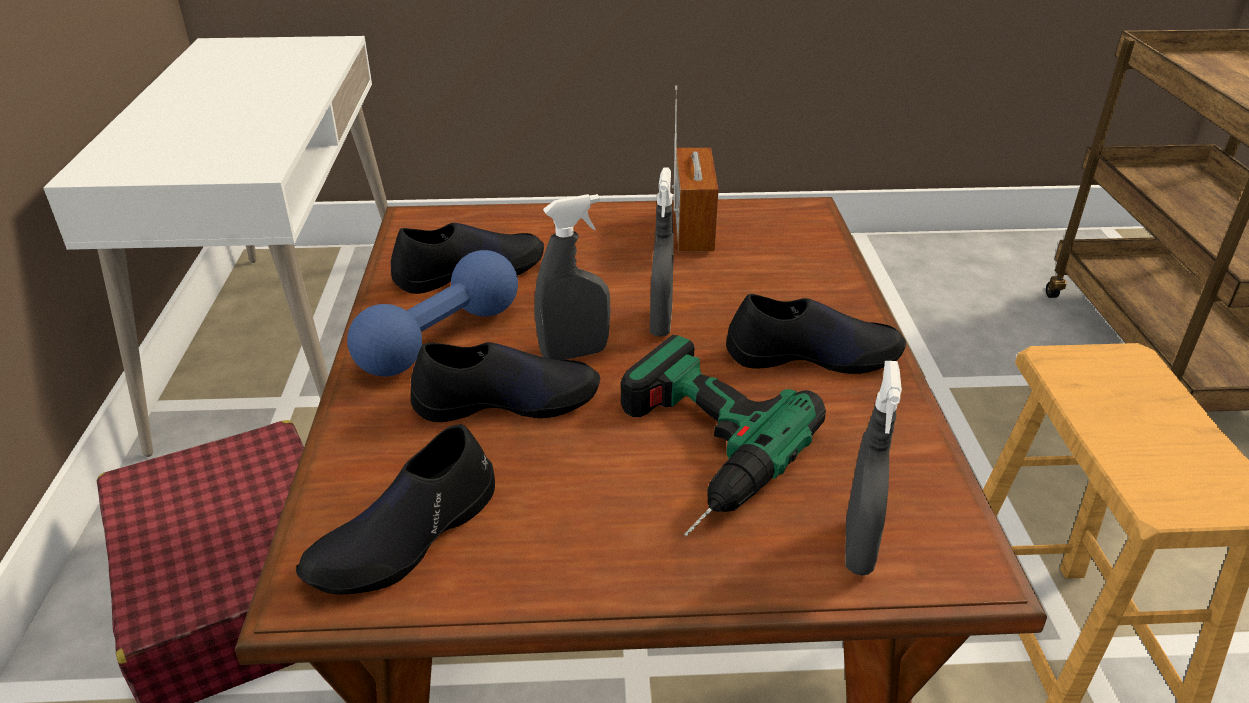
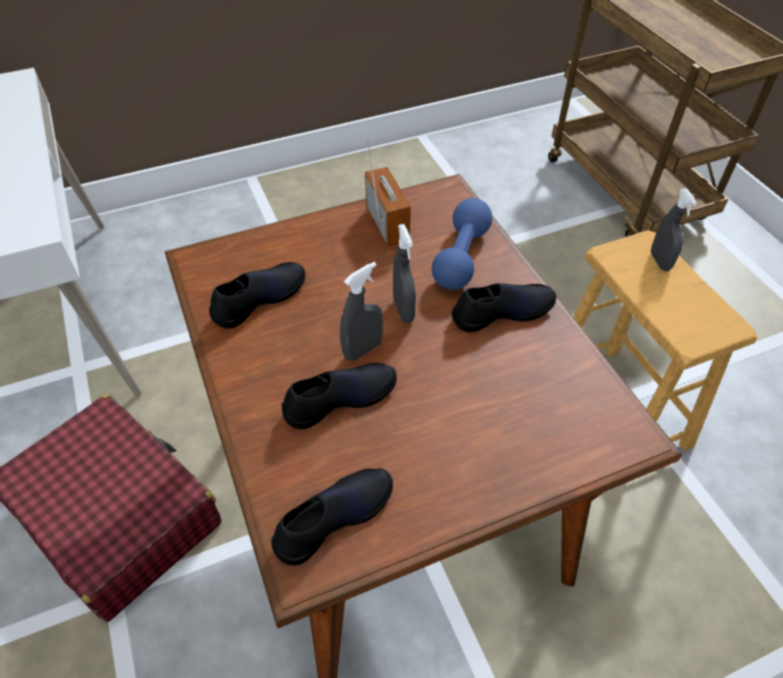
camera: 20 degrees left, 15 degrees up
black shoe [296,424,495,594] -> black shoe turned 150 degrees counterclockwise [271,468,393,566]
blue dumbbell [347,250,518,377] -> blue dumbbell moved to [432,198,492,290]
power drill [621,335,826,536] -> none
grey spray bottle [845,361,902,576] -> grey spray bottle moved to [651,188,697,271]

